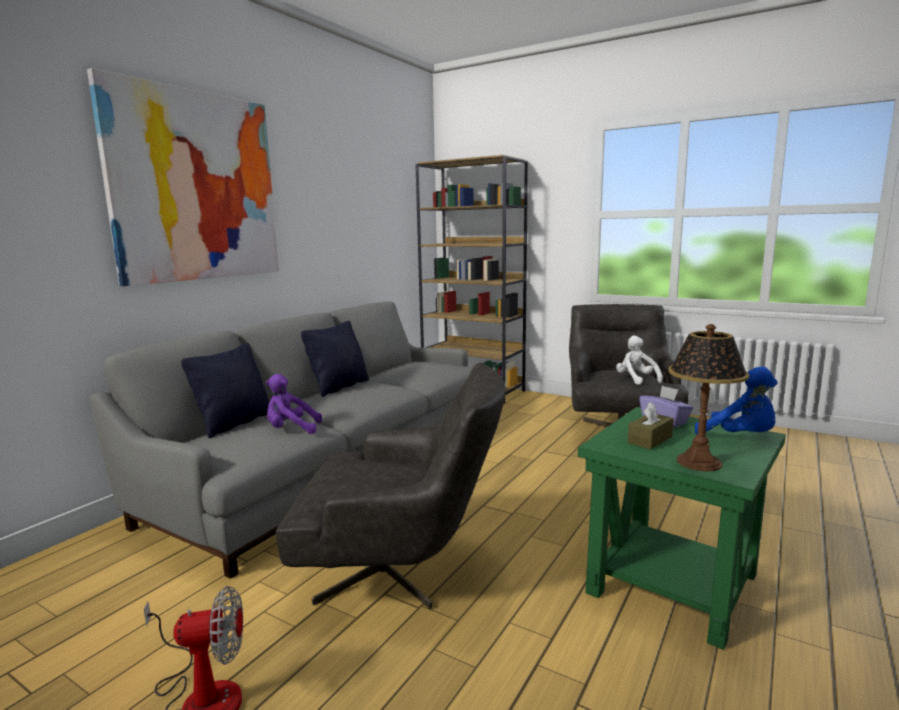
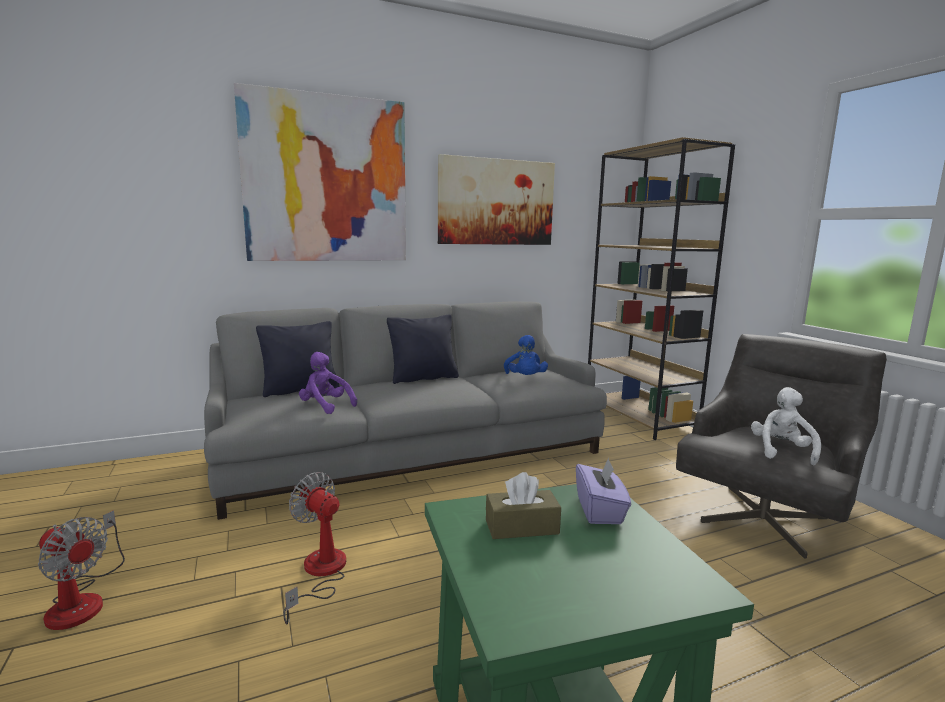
camera: 35 degrees right, 0 degrees up
grey armchair [276,363,506,609] -> fan [283,472,346,624]
table lamp [668,324,750,471] -> none
blue plush toy [695,366,777,435] -> blue plush toy moved to [504,335,548,375]
none -> picture [438,154,555,245]

